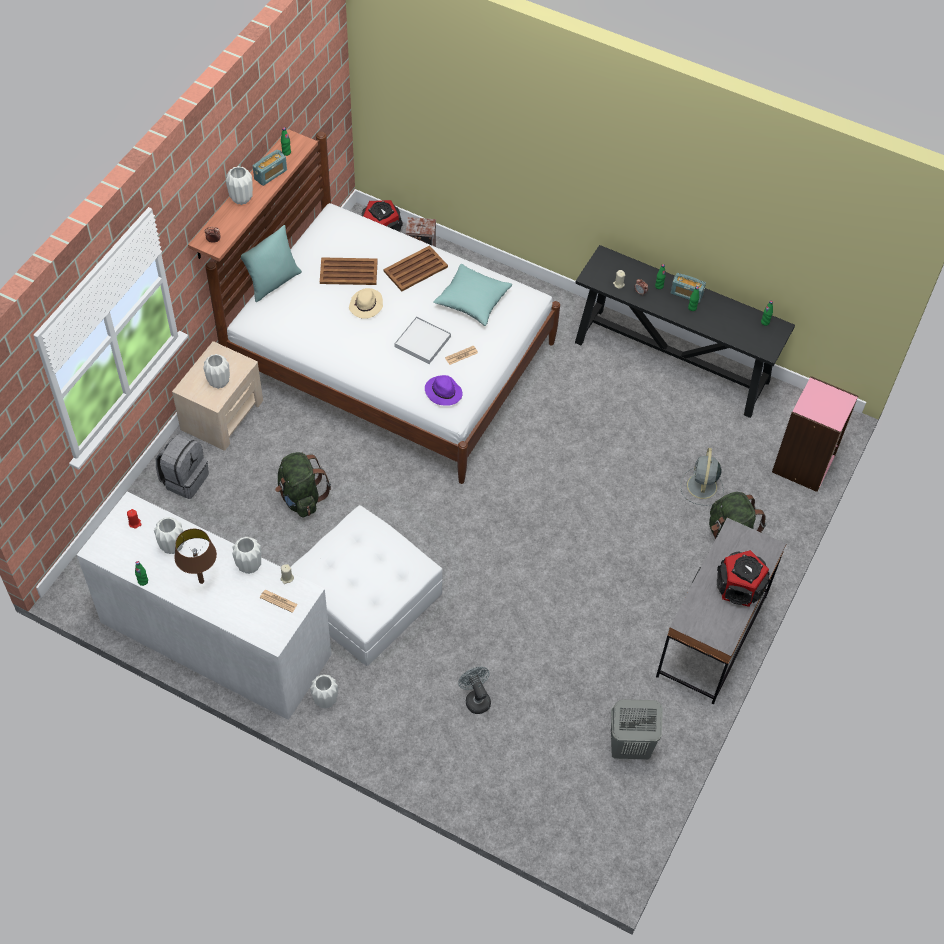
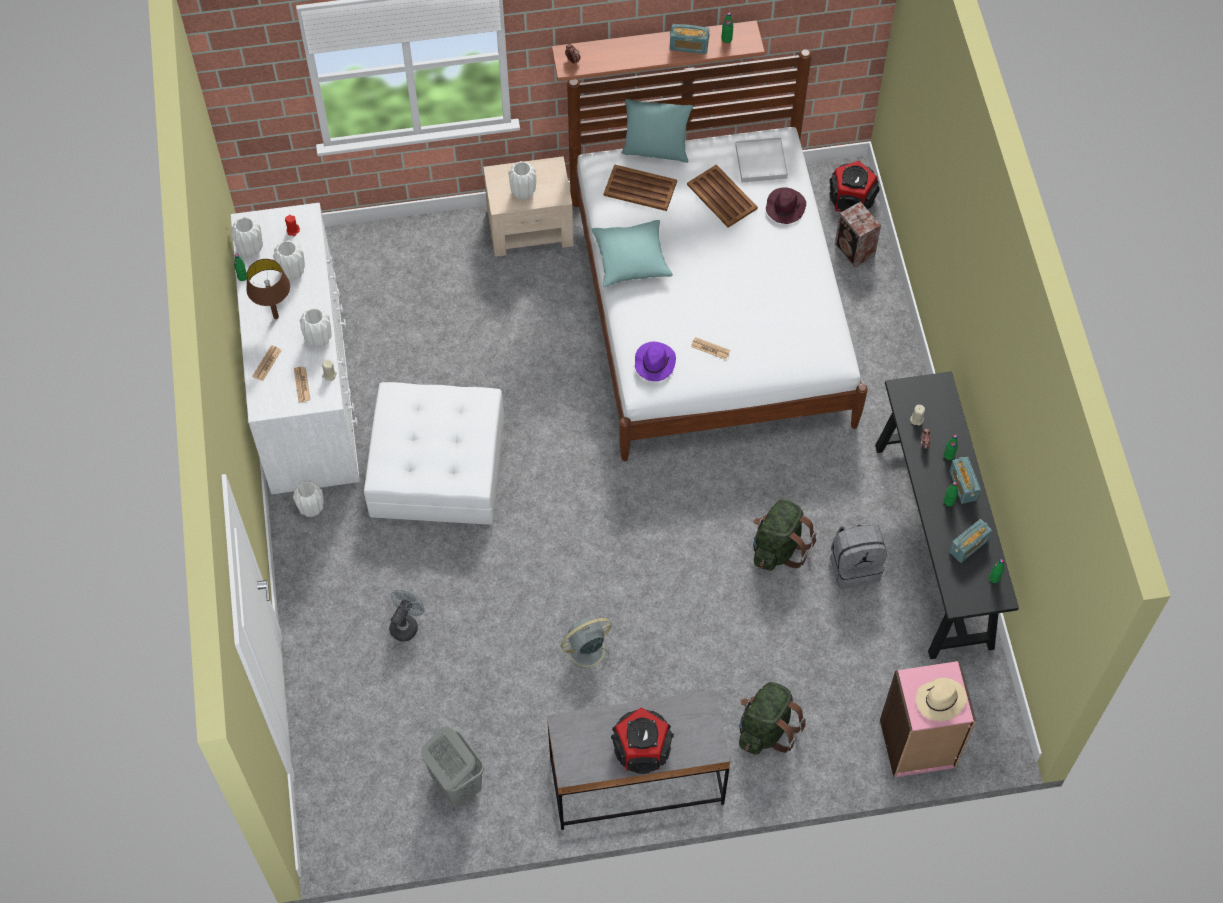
camera: 55 degrees right, 5 degrees up
grey backpack [156,434,209,499] -> grey backpack moved to [830,523,887,589]
white vase [226,166,253,205] -> white vase moved to [231,217,263,257]
green backpack [275,452,331,518] -> green backpack moved to [753,499,816,571]
beige hat [349,288,383,319] -> beige hat moved to [916,678,967,721]
brown tray [383,245,448,291] -> brown tray moved to [604,164,677,211]
white tray [394,316,451,364] -> white tray moved to [735,137,788,182]
turquoise pillow [433,264,512,326] -> turquoise pillow moved to [591,220,673,287]
grey fan [680,448,724,506] -> grey fan moved to [558,618,617,677]
none -> newspaper [252,345,282,381]
none -> purple hat [766,187,806,224]
none -> radio [949,519,992,563]

